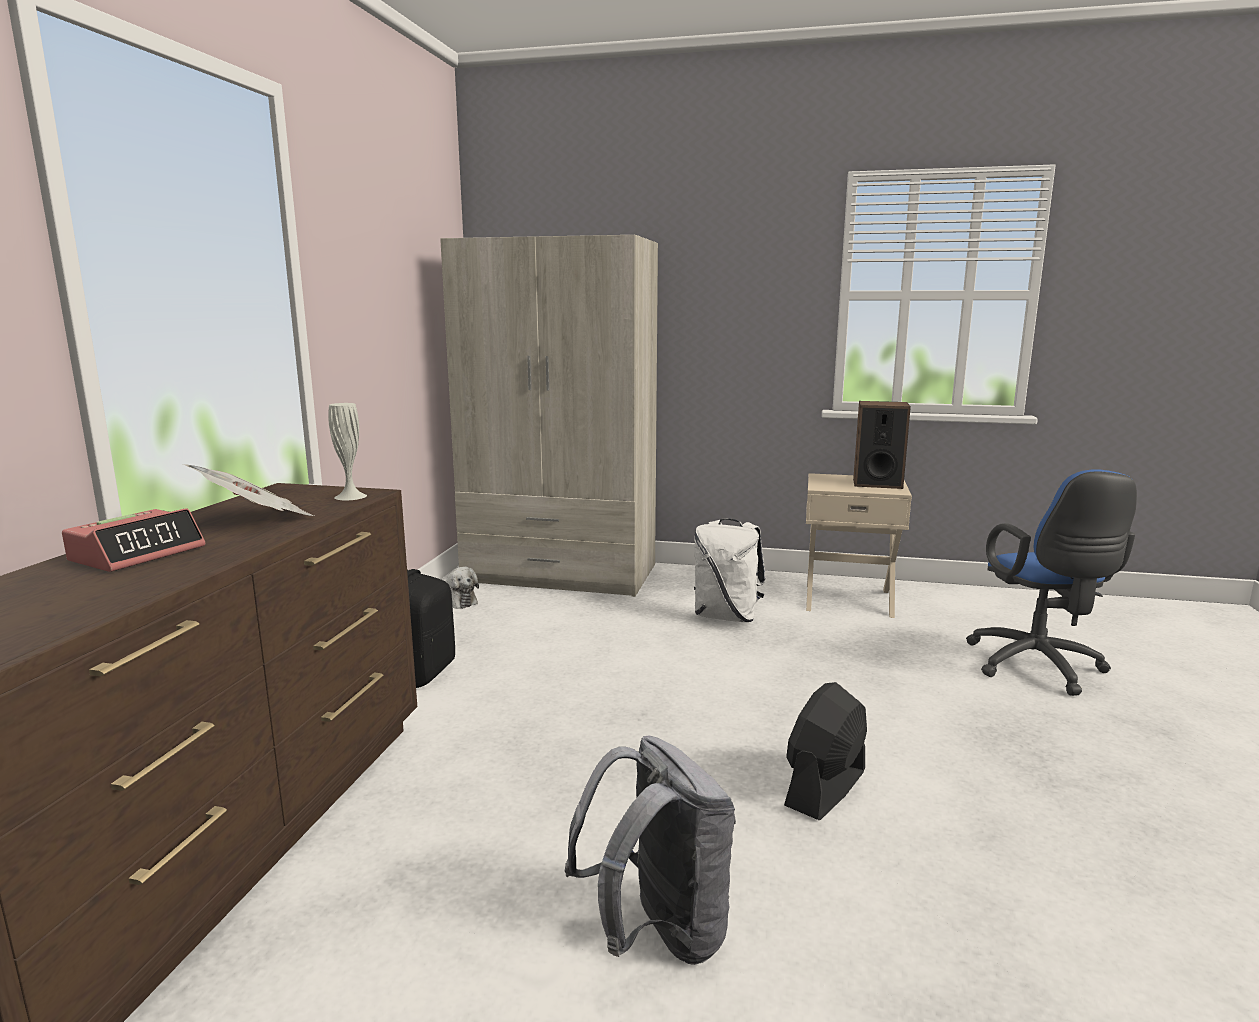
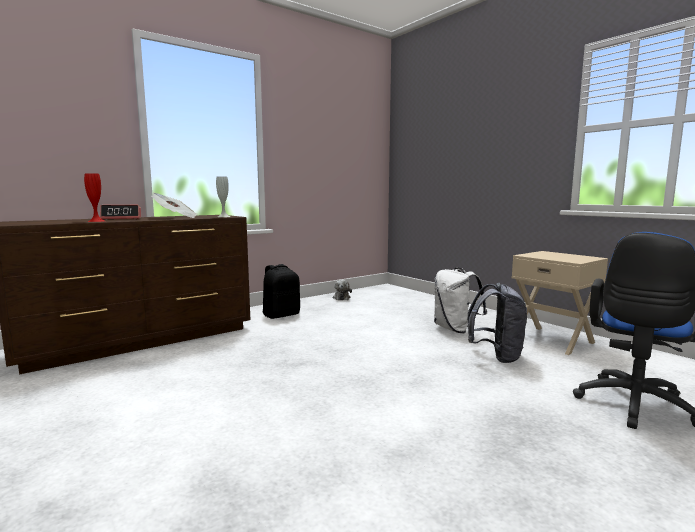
camera: 40 degrees right, 5 degrees down
beige wardrobe [440,235,658,597] -> none
grey backpack [565,736,736,965] -> grey backpack moved to [467,283,527,363]
black fan [784,682,867,820] -> none
speaker [853,401,911,489] -> none
none -> red vase [84,173,104,222]

